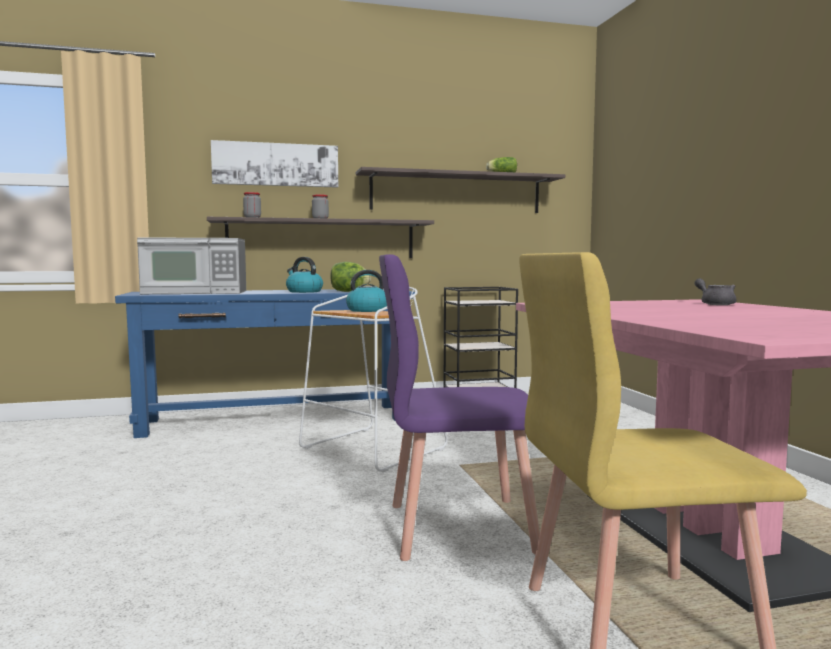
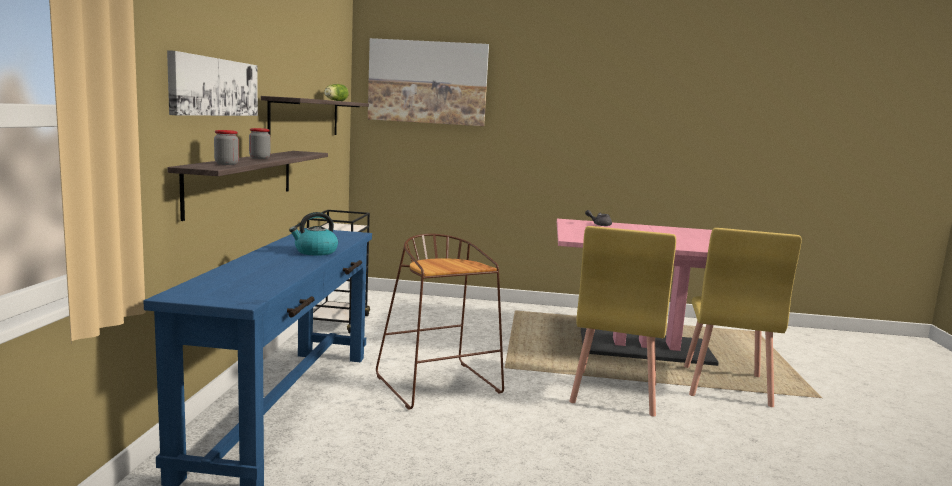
camera: 70 degrees left, 5 degrees up
microwave [137,237,246,294] -> none
white stool [299,287,448,473] -> brown stool [376,234,504,410]
lettuce [330,262,371,292] -> none
kettle [346,270,387,312] -> none
purple chair [379,254,540,561] -> yellow chair [569,226,676,417]
none -> picture [368,38,489,126]

